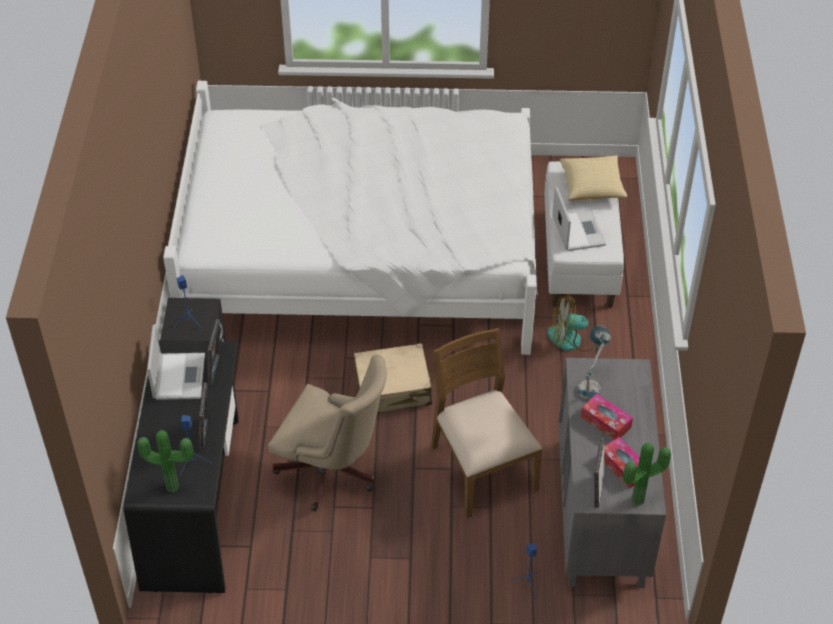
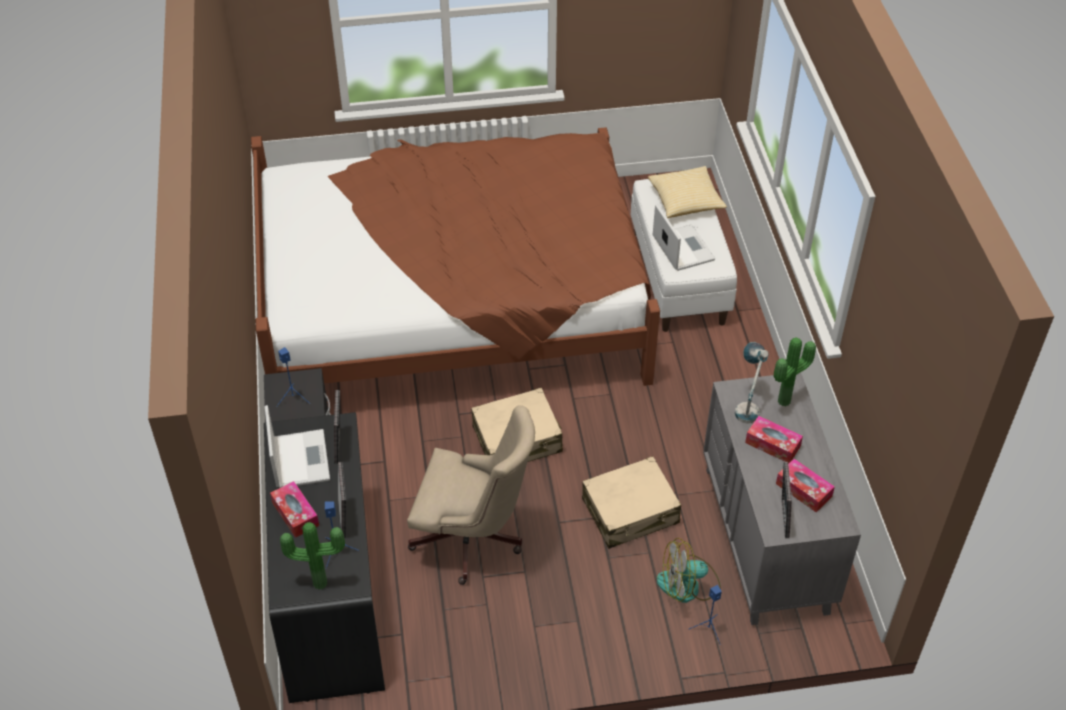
camera: 10 degrees left, 0 degrees up
white bed [163,81,538,355] -> brown bed [251,127,660,386]
brown chair [431,328,542,518] -> beige suitcase [582,456,681,549]
fan [548,294,599,352] -> fan moved to [657,538,721,603]
potted plant [623,443,671,506] -> potted plant moved to [774,337,816,406]
none -> tissue box [270,481,319,538]

